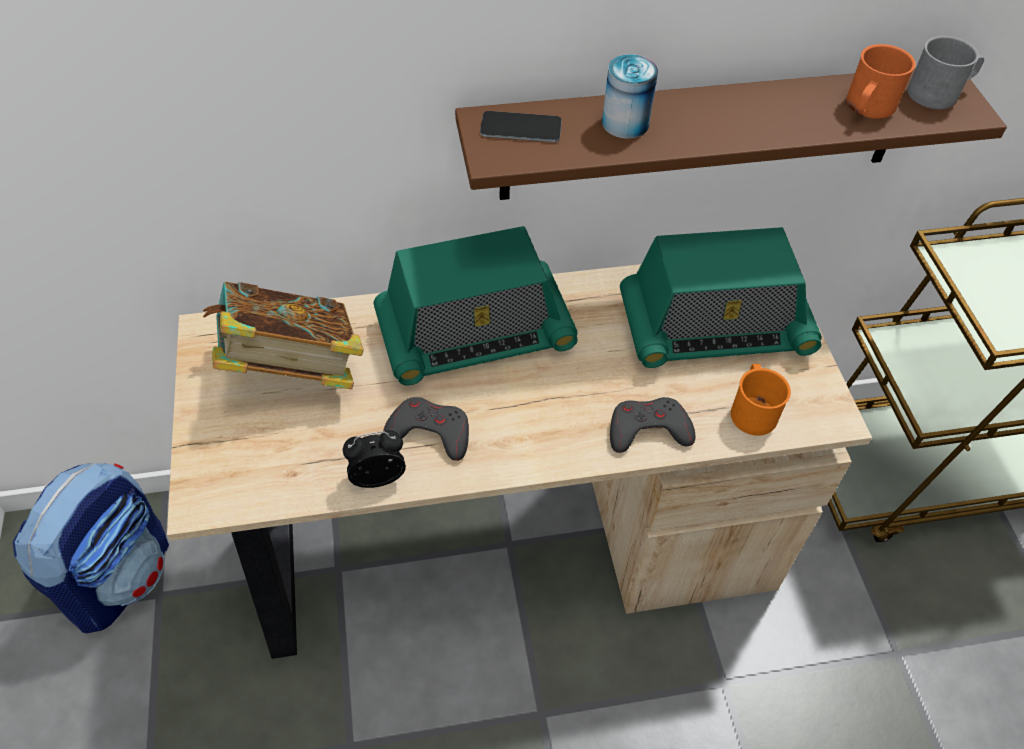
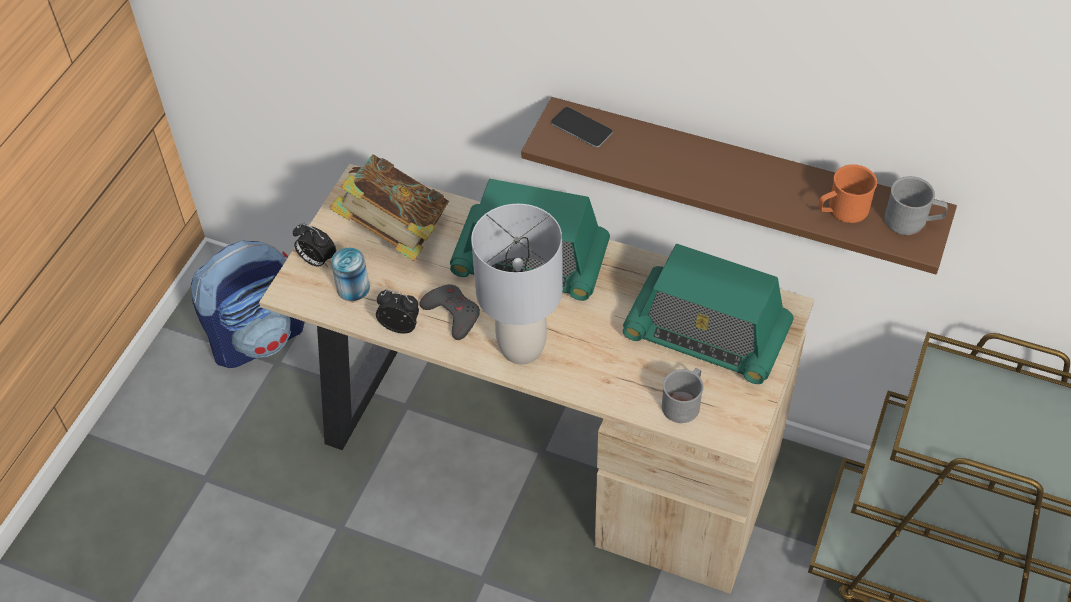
camera: 35 degrees right, 0 degrees up
can [602,54,658,139] -> can moved to [331,248,370,301]
grey game controller [610,397,695,453] -> none
orange mug [731,364,791,436] -> grey mug [662,368,703,423]
none -> alarm clock [293,224,336,267]
none -> grey table lamp [471,204,563,364]

